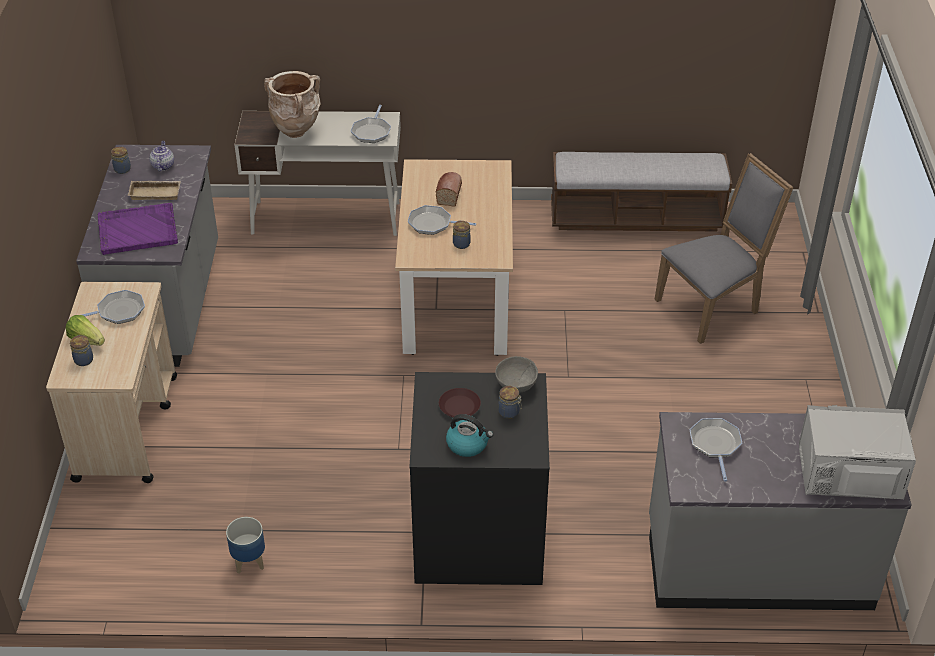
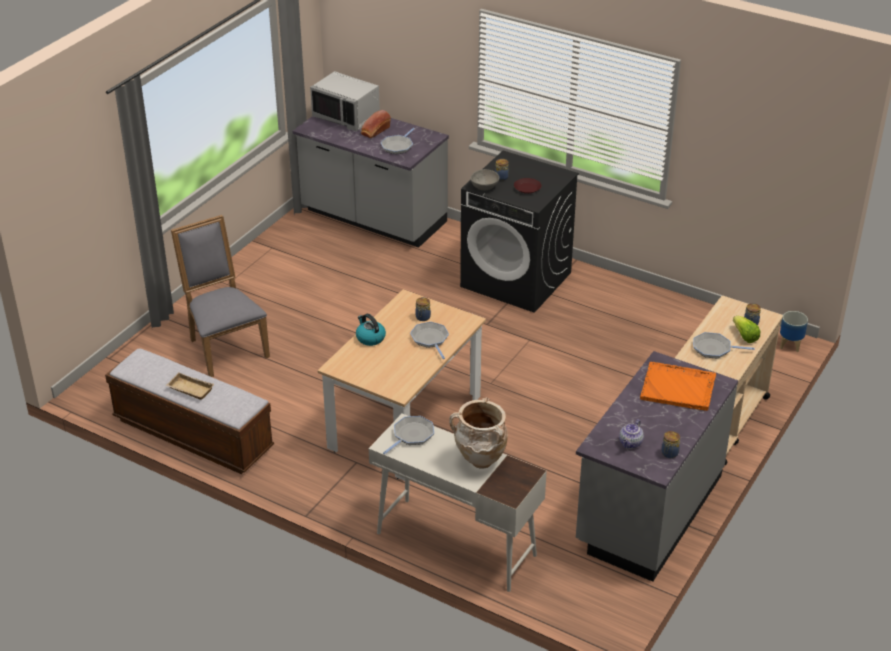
camera: 150 degrees left, 5 degrees down
purple tray [98,203,178,255] -> orange tray [640,362,716,411]
beige tray [128,181,181,200] -> beige tray moved to [166,372,214,400]
planter [226,517,265,574] -> planter moved to [780,311,808,352]
frying pan [408,205,476,235] -> frying pan turned 150 degrees counterclockwise [410,322,449,359]
bread [436,172,462,207] -> bread moved to [361,110,391,138]
kettle [446,414,493,457] -> kettle moved to [356,314,386,346]
grey chair [655,153,794,344] -> grey chair turned 60 degrees clockwise [171,215,270,377]

